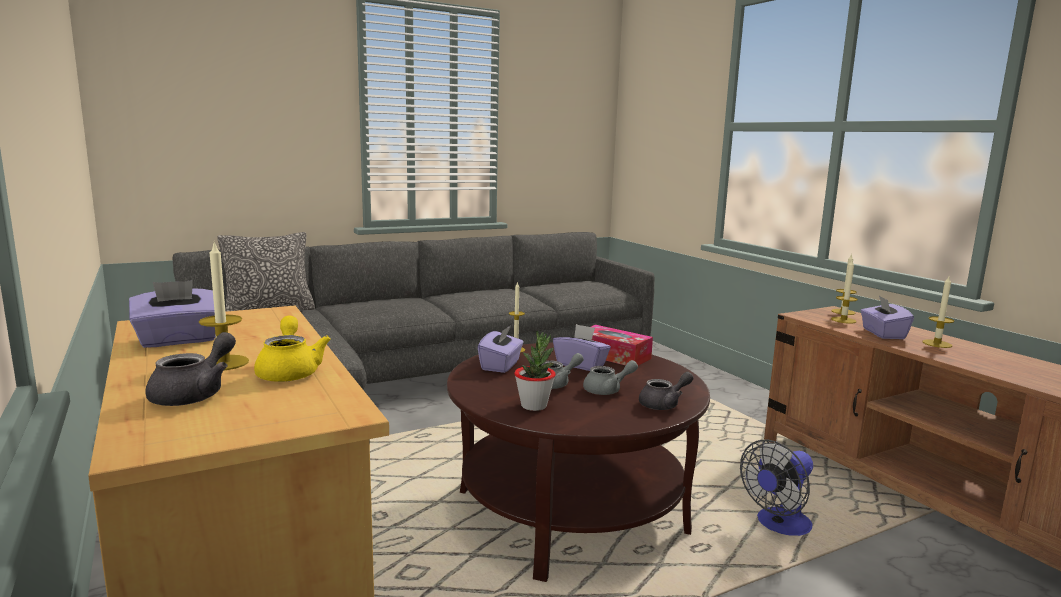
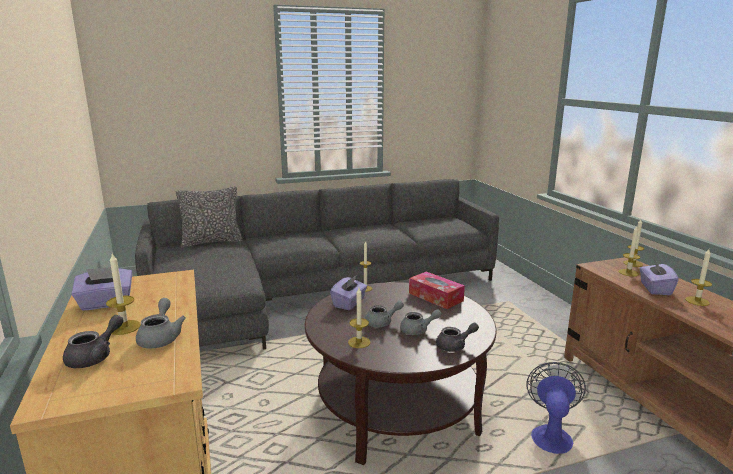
camera: 10 degrees right, 5 degrees up
yellow teapot [254,316,331,382] -> grey teapot [136,298,186,348]
potted plant [515,330,556,411] -> candle [348,288,370,348]
purple tissue box [553,324,611,371] -> none
fan [740,440,813,536] -> fan turned 135 degrees clockwise [527,362,586,454]

